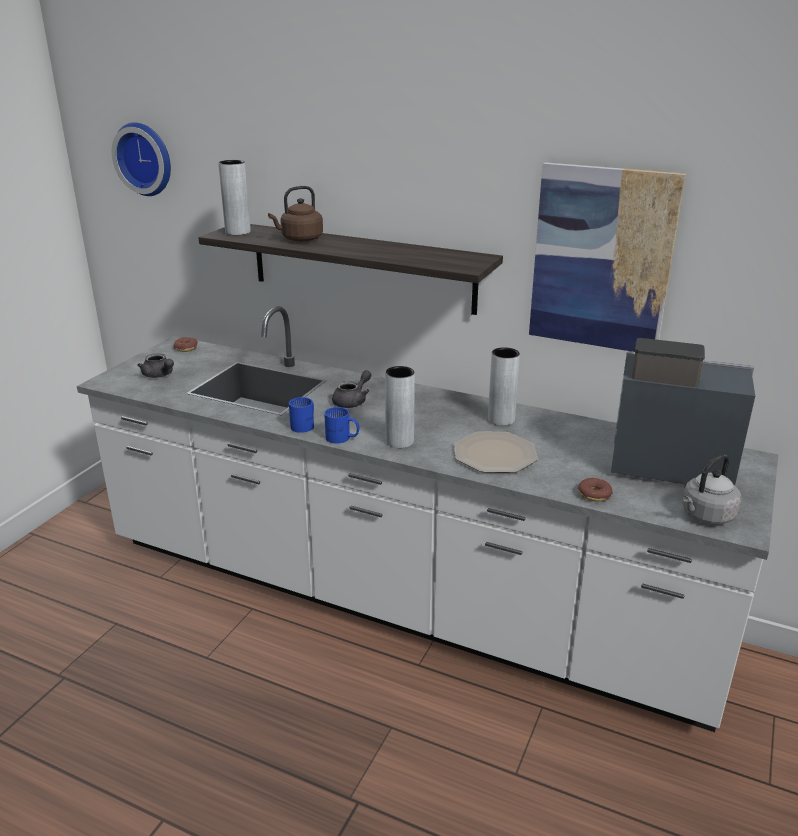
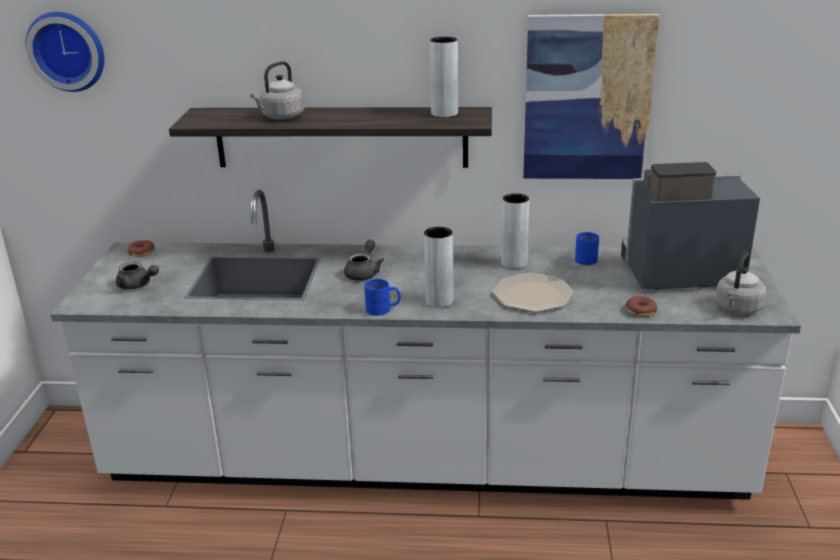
camera: 20 degrees left, 0 degrees up
grey vase [218,160,251,235] -> grey vase moved to [430,37,458,117]
brown kettle [268,186,323,242] -> grey kettle [250,61,304,120]
blue mug [289,397,314,433] -> blue mug moved to [575,232,599,265]

